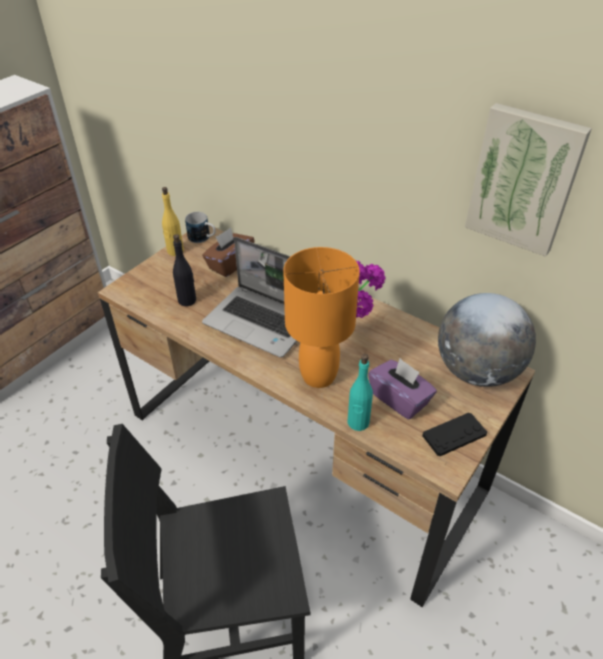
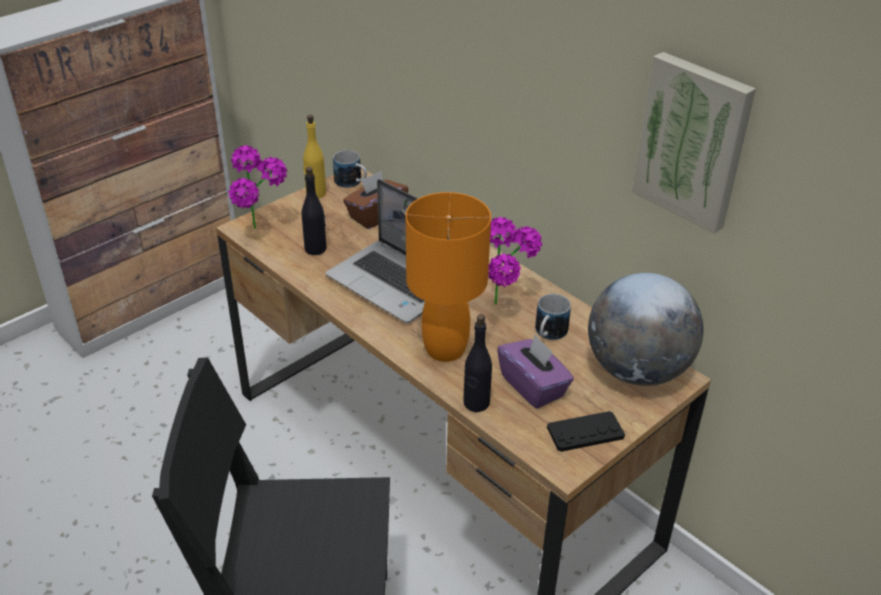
camera: 10 degrees right, 5 degrees down
turquoise bottle [347,354,373,431] -> black bottle [463,314,492,412]
none -> potted plant [229,145,287,229]
none -> mug [535,294,571,340]

